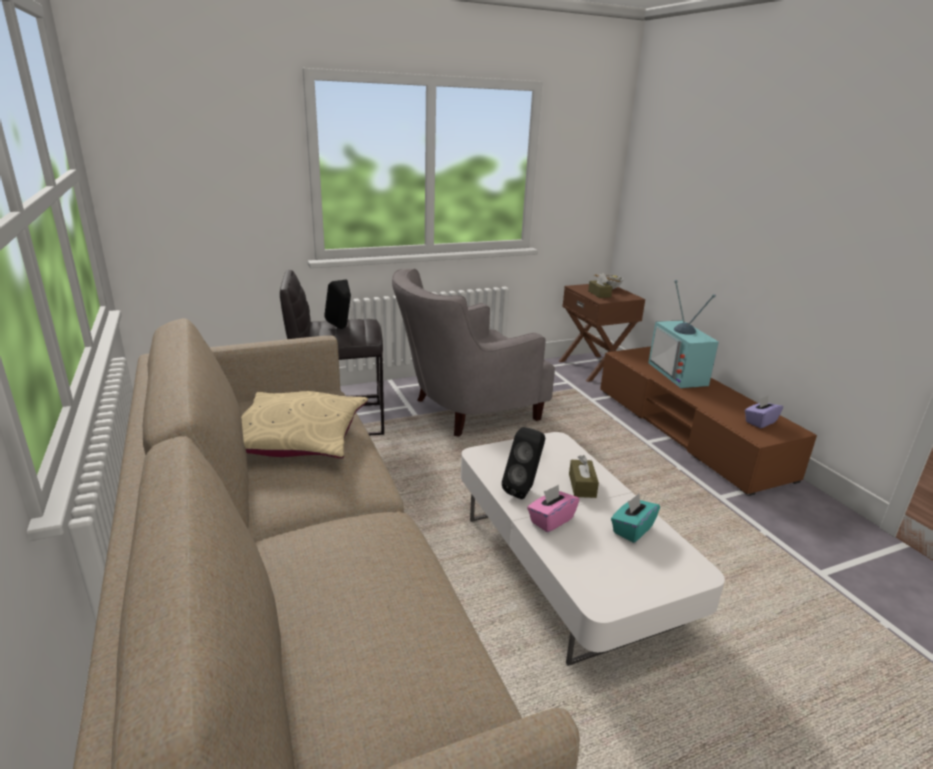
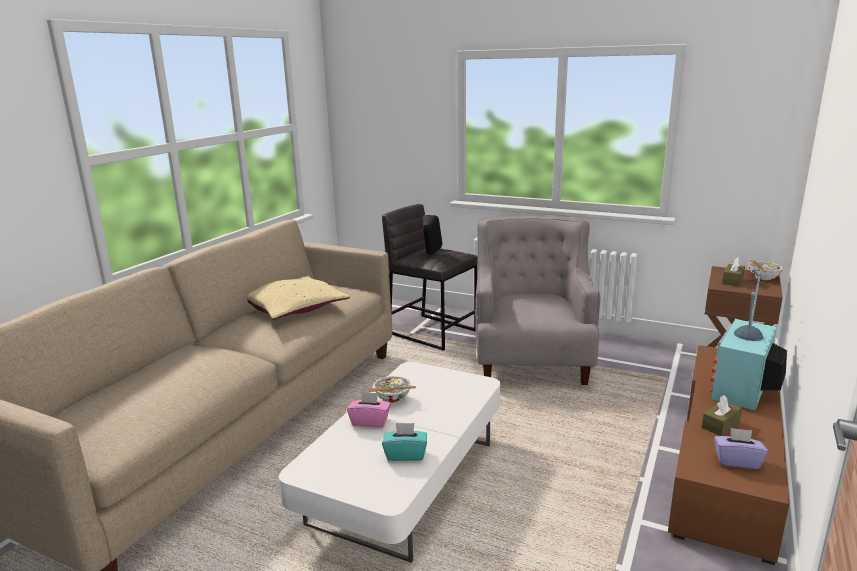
camera: 50 degrees right, 5 degrees down
grey armchair [392,269,555,437] -> grey armchair turned 75 degrees clockwise [475,216,600,385]
black speaker [502,427,545,499] -> bowl [368,376,416,403]
brown tissue box [569,455,599,498] -> brown tissue box moved to [701,395,742,436]

